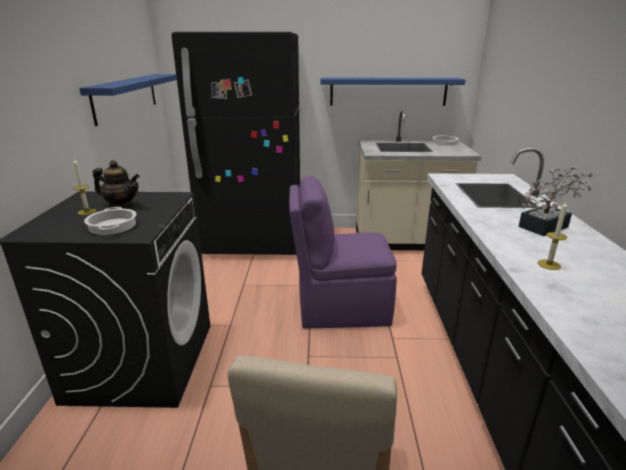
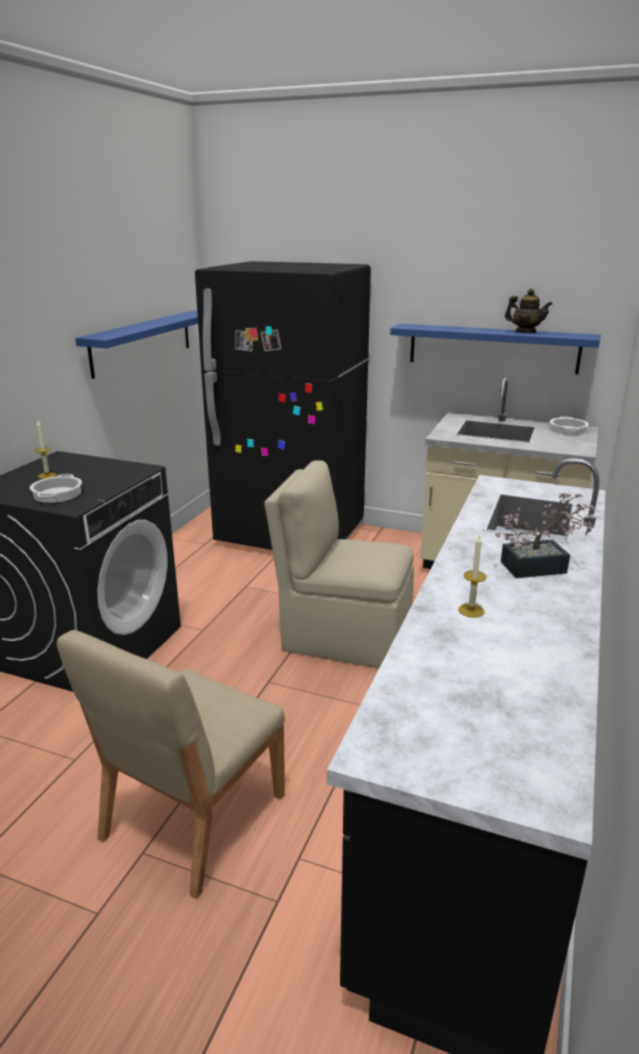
camera: 20 degrees right, 0 degrees up
teapot [93,160,140,209] -> teapot moved to [505,289,552,333]
purple chair [289,176,397,329] -> beige chair [264,460,414,668]

